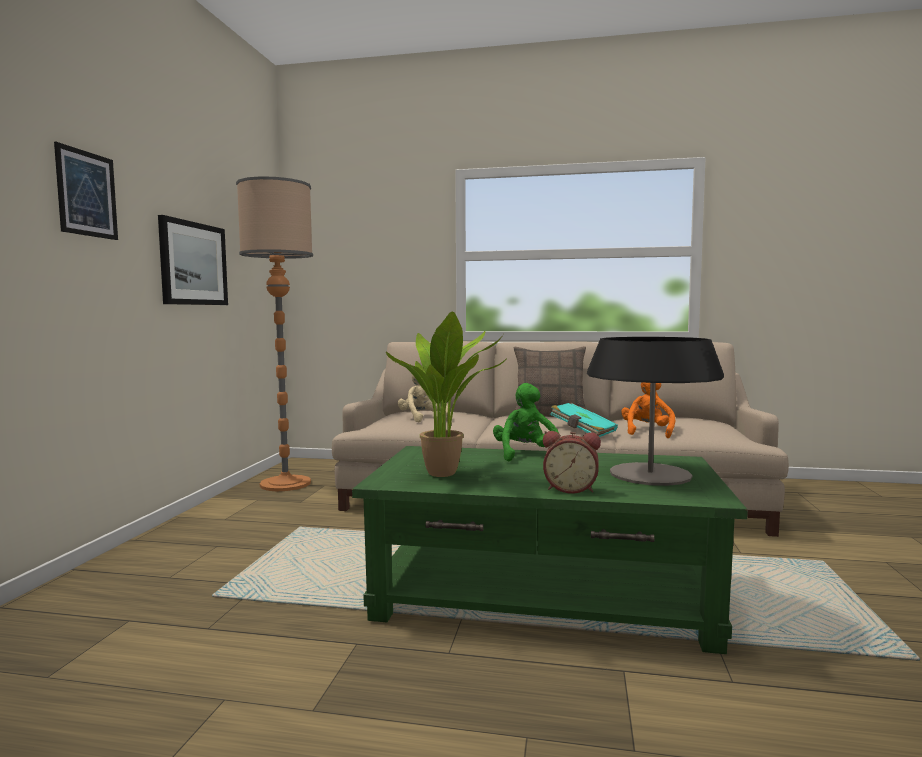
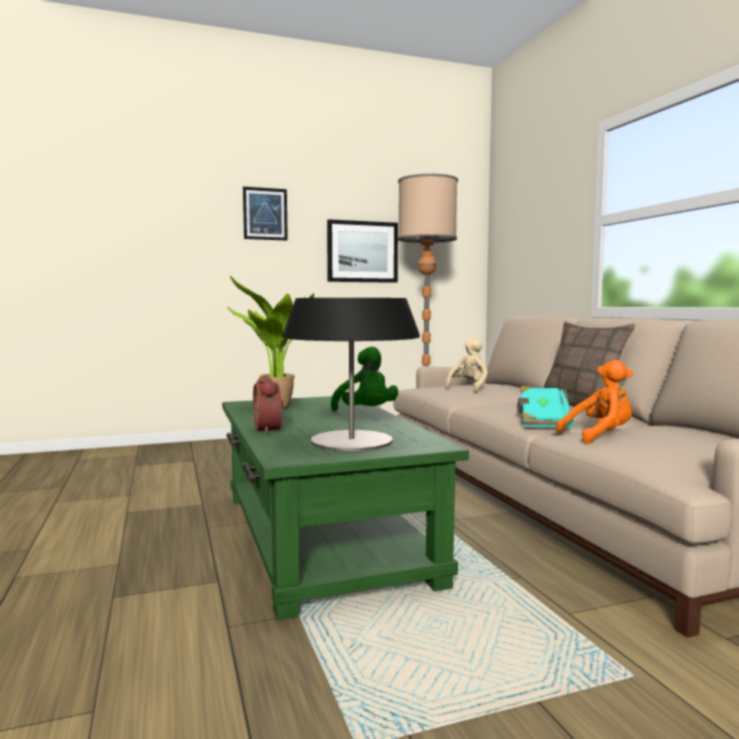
camera: 60 degrees right, 0 degrees up
green plush toy [493,383,559,461] -> green plush toy turned 90 degrees clockwise [331,347,398,412]

